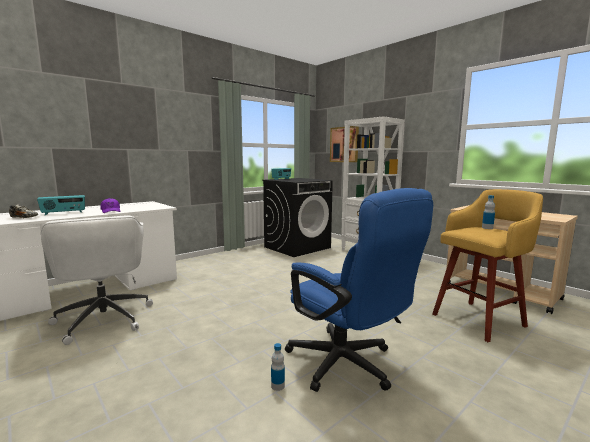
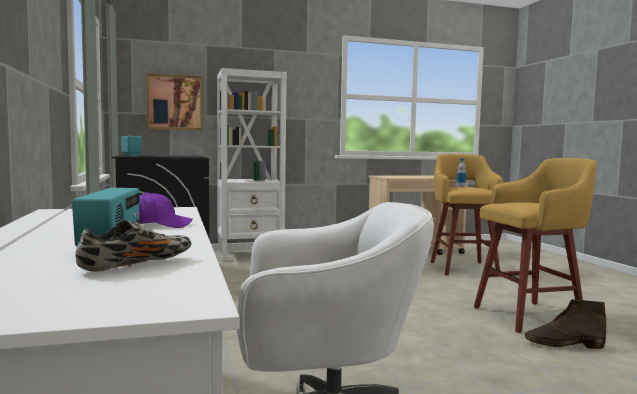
camera: 65 degrees left, 5 degrees down
bottle [271,343,285,391] -> brown boot [525,299,606,349]
blue office chair [285,188,433,392] -> yellow stool [474,158,596,333]

